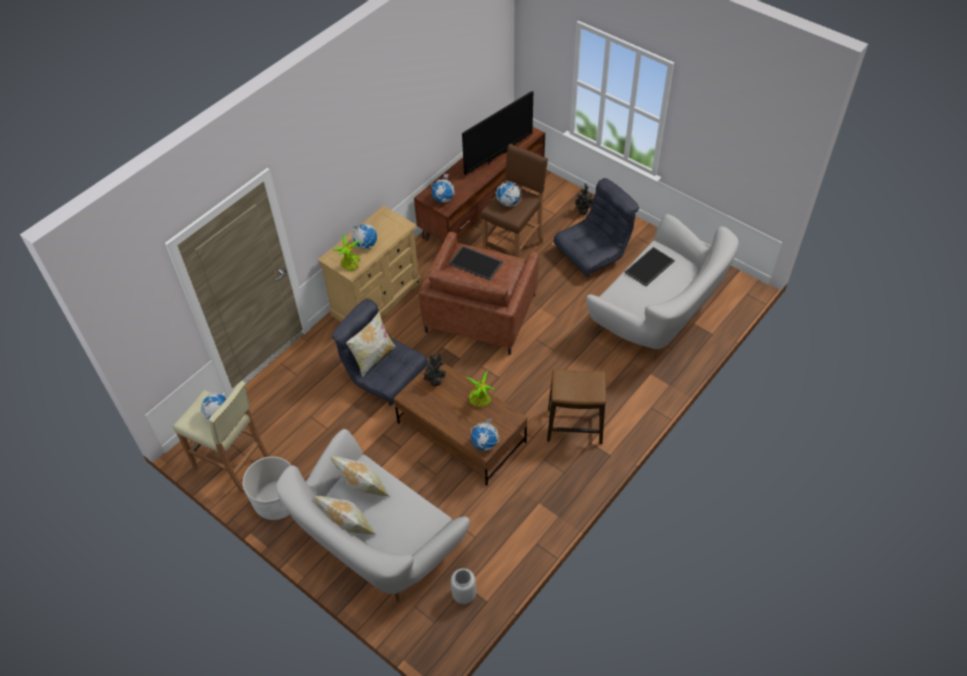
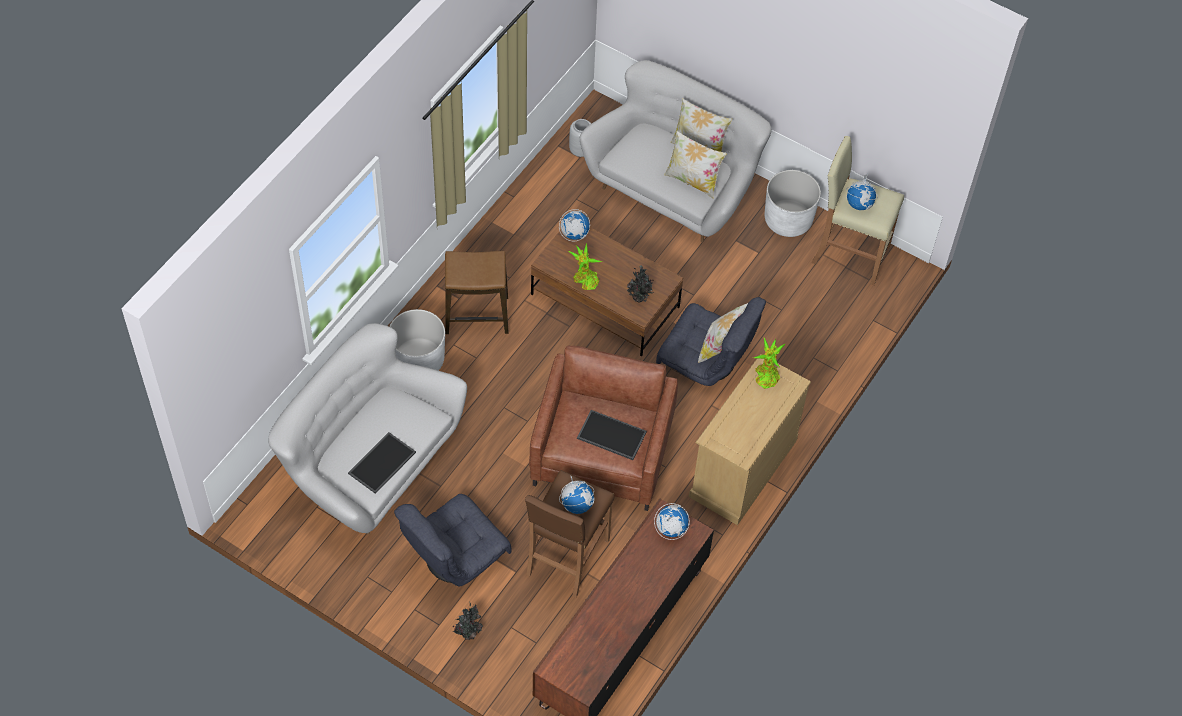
camera: 170 degrees right, 5 degrees up
globe [352,223,377,249] -> none
television [462,91,533,175] -> none
none -> white planter [389,309,445,371]

